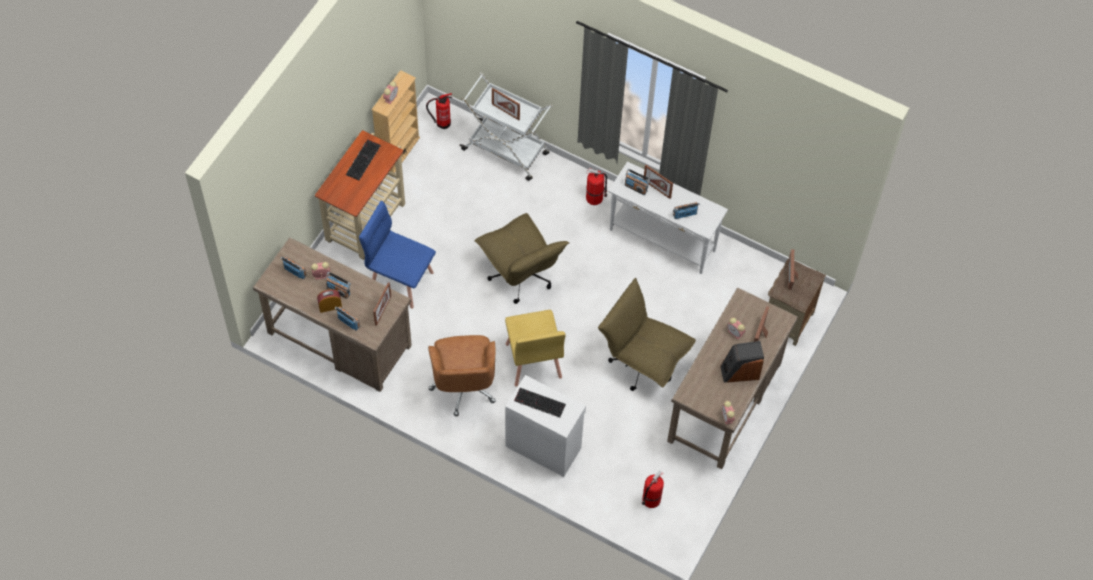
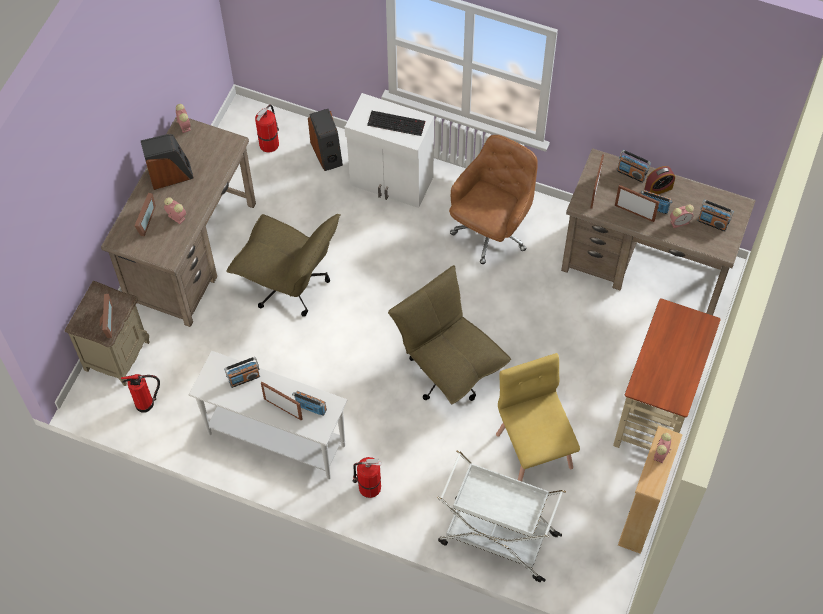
camera: 175 degrees right, 0 degrees up
keyboard [346,140,381,180] -> none
blue chair [359,201,436,309] -> none
fire extinguisher [426,93,452,129] -> fire extinguisher moved to [121,374,160,413]
brown office chair [428,335,496,416] -> brown office chair turned 45 degrees clockwise [449,135,538,264]
picture frame [492,88,520,120] -> picture frame moved to [615,185,659,222]
yellow chair [505,310,566,386] -> yellow chair moved to [496,353,580,481]
none -> speaker [308,109,343,171]

